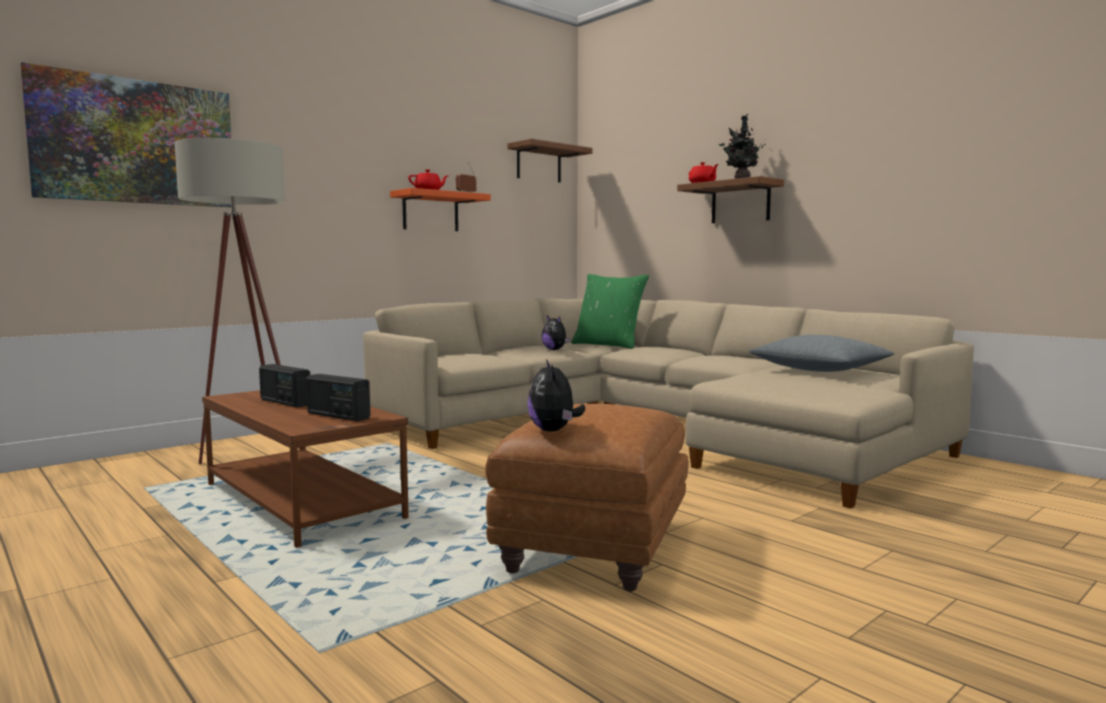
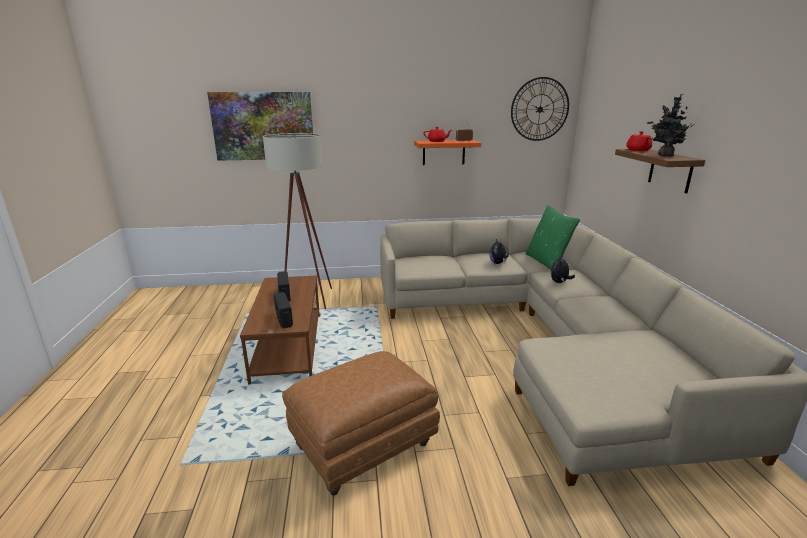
camera: 35 degrees right, 15 degrees up
brown shelf [507,139,593,183] -> wall clock [511,77,569,141]
plush toy [528,359,585,431] -> plush toy moved to [551,256,575,283]
grey pillow [749,335,894,372] -> none

